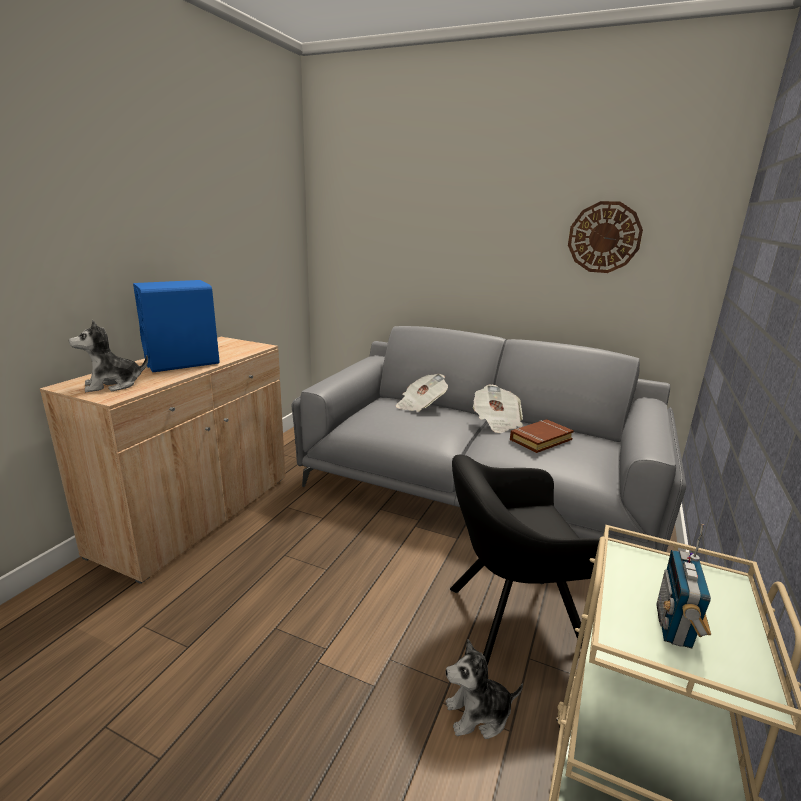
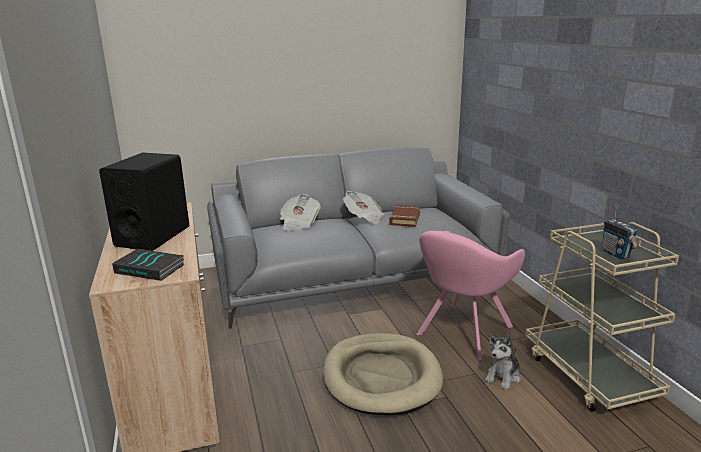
camera: 40 degrees left, 0 degrees up
plush toy [69,320,148,392] -> book [112,249,184,281]
blue speaker [133,280,220,372] -> black speaker [99,153,189,251]
black armchair [450,455,599,665] -> pink armchair [416,231,525,360]
wall clock [568,201,643,273] -> none
none -> beige dog bed [323,333,443,415]

